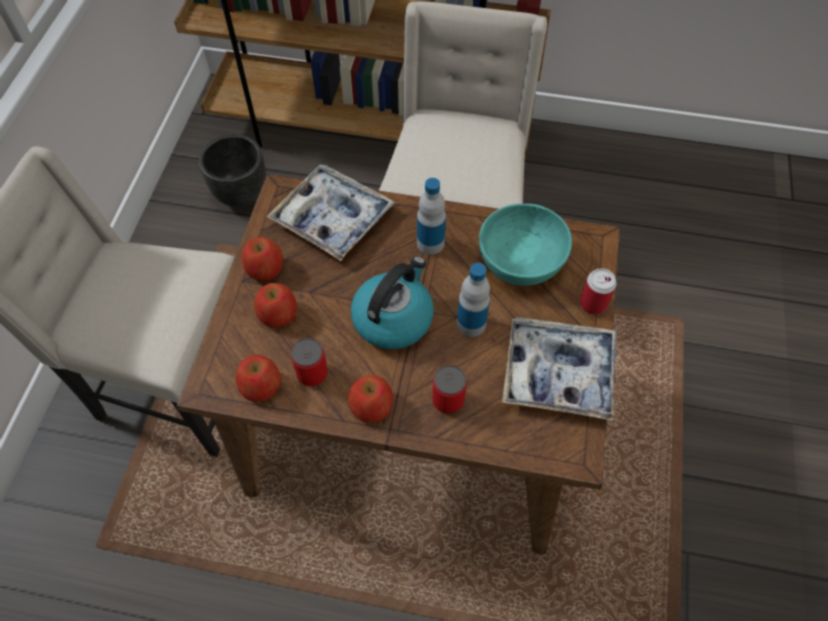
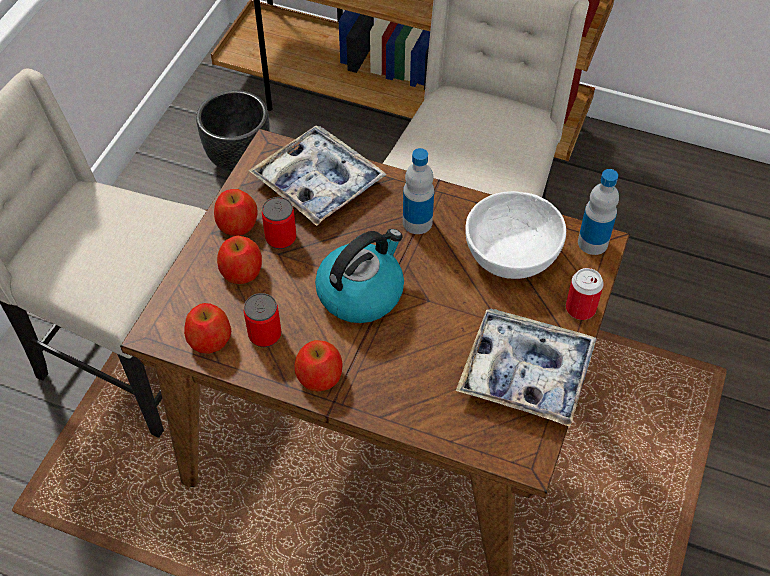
camera: 10 degrees right, 5 degrees down
can [432,365,467,414] -> can moved to [262,197,296,249]
bottle [457,263,490,337] -> bottle moved to [578,169,619,255]
turquoise bowl [479,204,572,286] -> white bowl [465,191,566,279]

